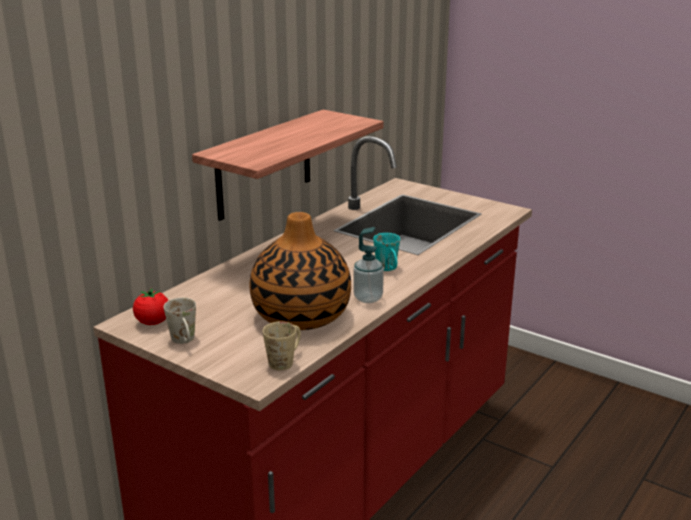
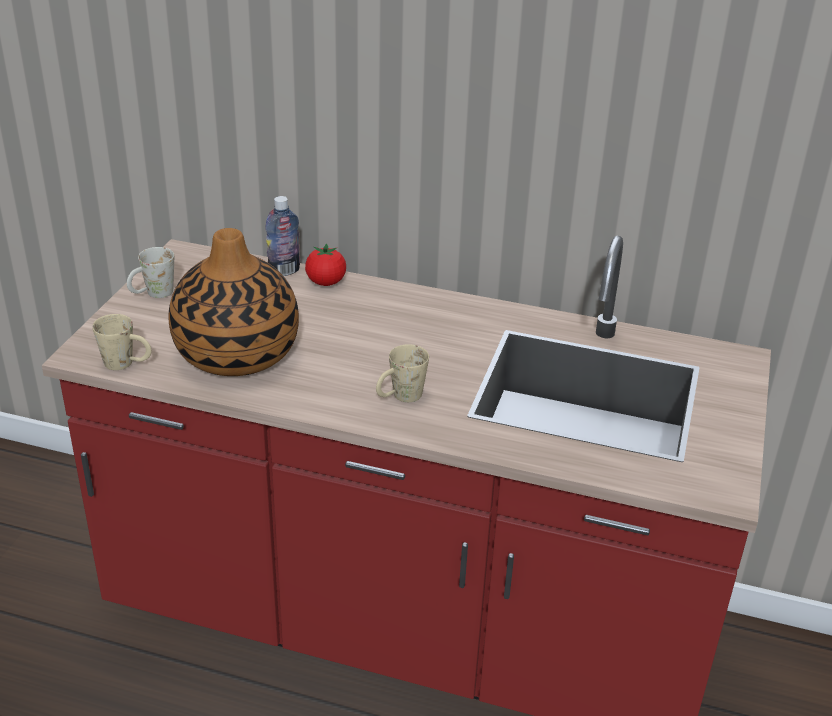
camera: 70 degrees right, 10 degrees up
tomato [133,288,168,325] -> tomato moved to [305,243,346,286]
shelf [192,110,384,221] -> none
soap dispenser [353,227,384,303] -> none
turquoise mug [373,233,400,271] -> beige mug [376,344,429,402]
none -> bottle [265,196,300,276]

